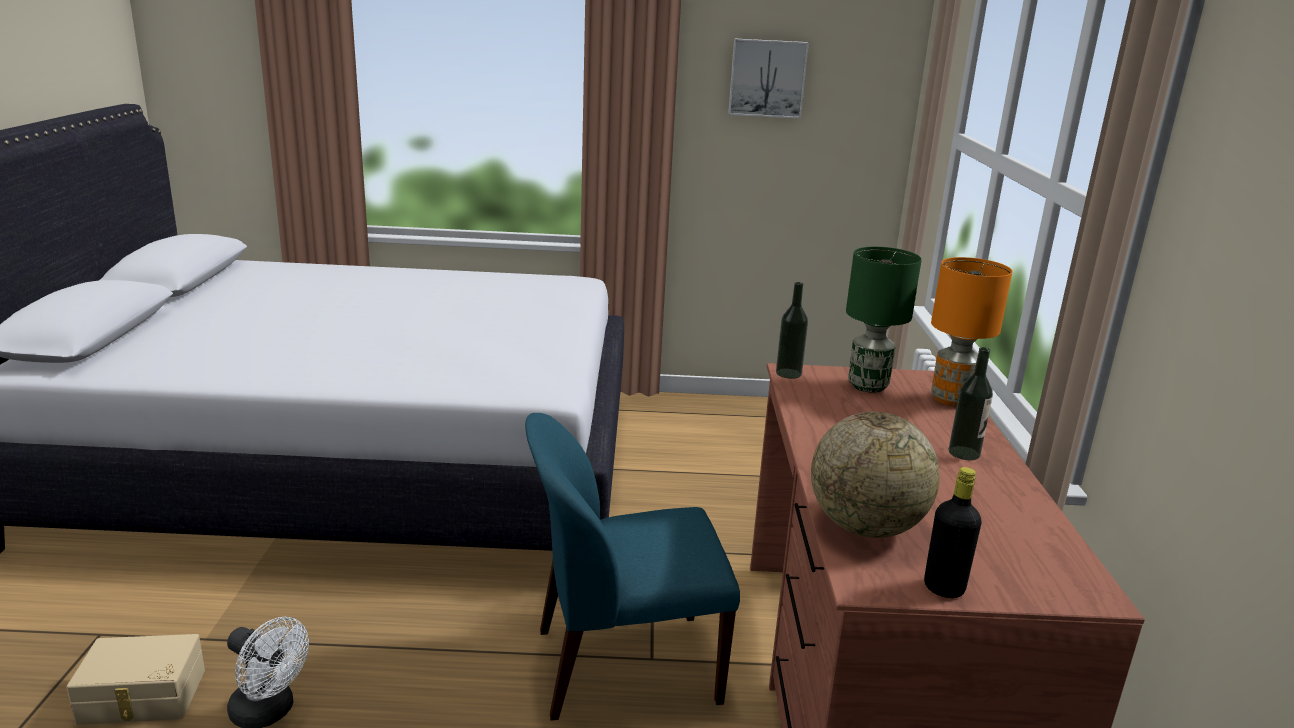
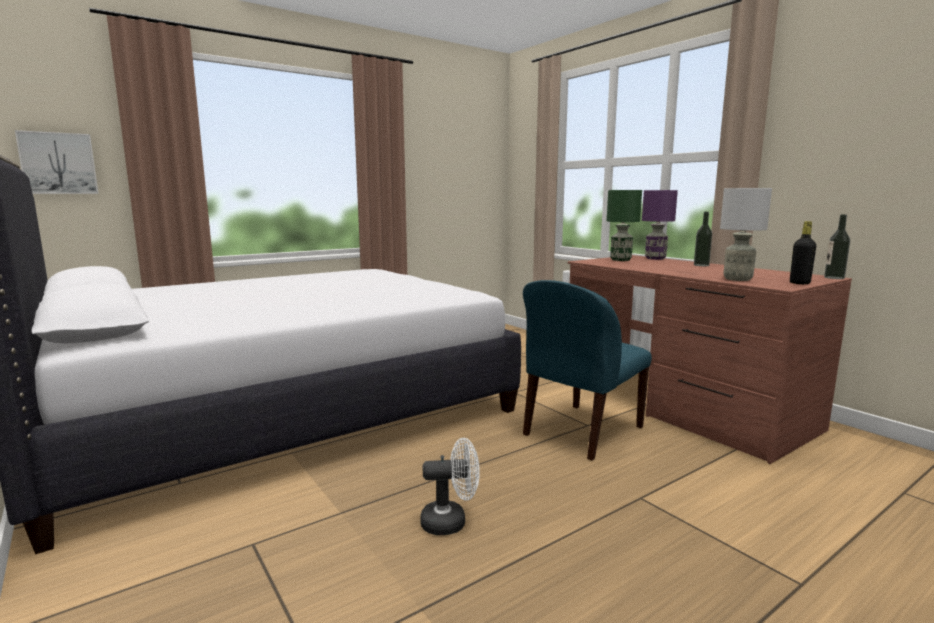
camera: 35 degrees left, 10 degrees down
beige storage box [66,634,205,725] -> none
picture [728,38,809,119] -> picture moved to [15,130,98,194]
bottle [776,282,808,379] -> bottle moved to [824,214,850,279]
globe [811,412,940,538] -> grey table lamp [720,188,772,281]
orange table lamp [931,257,1013,407] -> purple table lamp [642,190,678,260]

